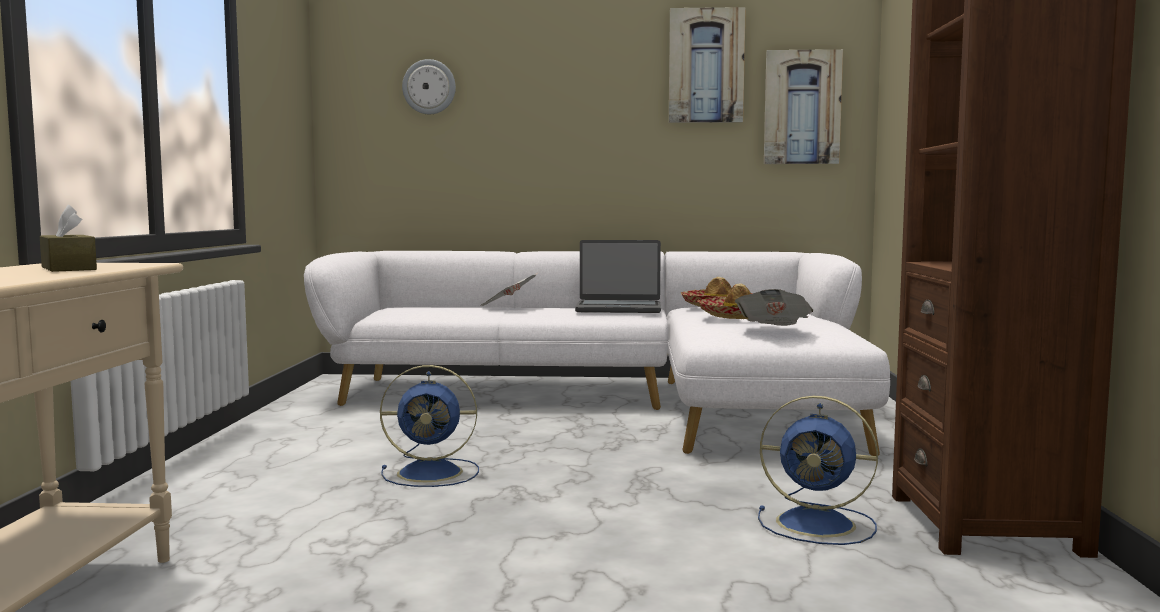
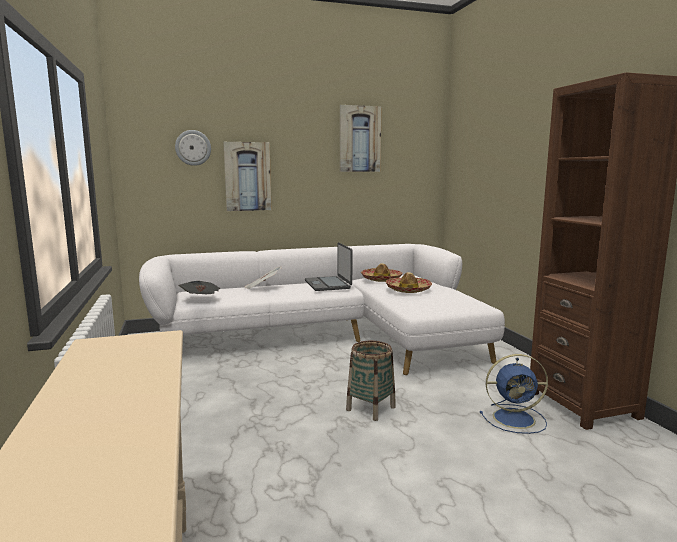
camera: 20 degrees left, 5 degrees up
brown tissue box [40,205,97,272] -> none
blue fan [380,365,479,487] -> none
laptop [575,240,661,313] -> laptop turned 90 degrees clockwise [305,242,353,291]
newspaper [734,289,813,326] -> newspaper moved to [178,281,220,294]
picture [764,49,843,164] -> picture moved to [223,142,271,211]
none -> basket [346,341,396,421]

